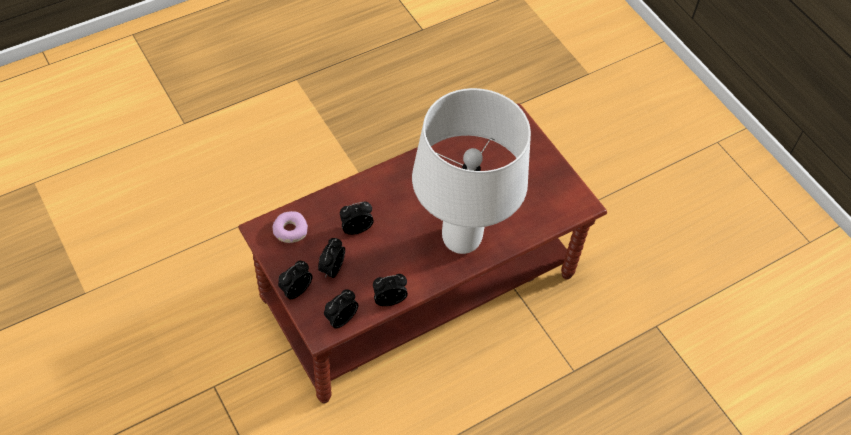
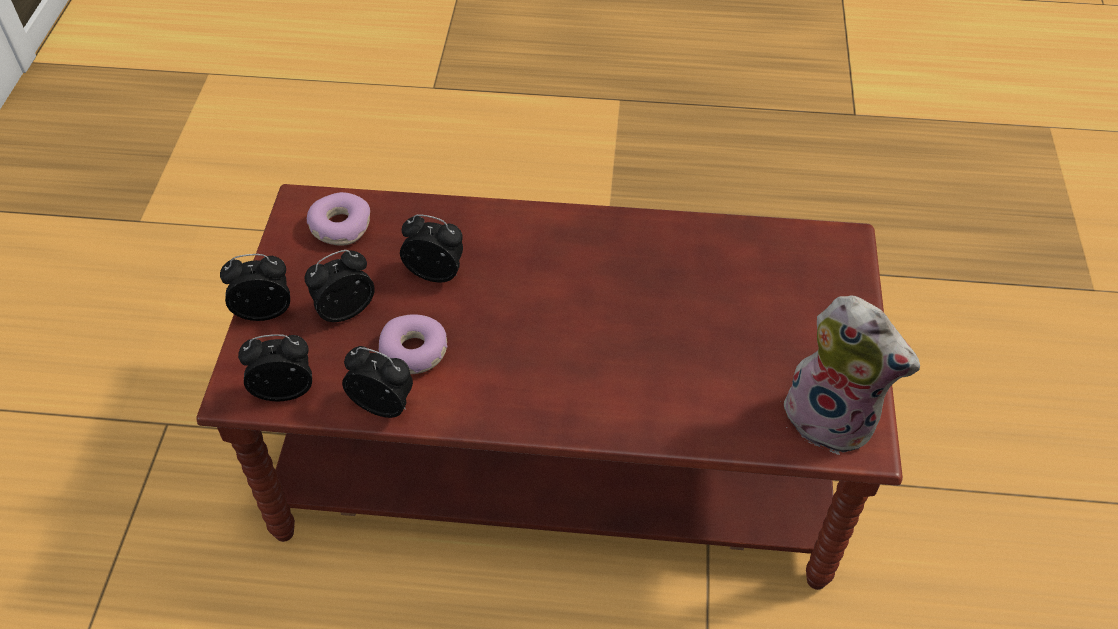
camera: 40 degrees right, 5 degrees down
white table lamp [412,88,531,254] -> none
none -> donut [379,314,448,374]
none -> plush toy [780,295,920,455]

